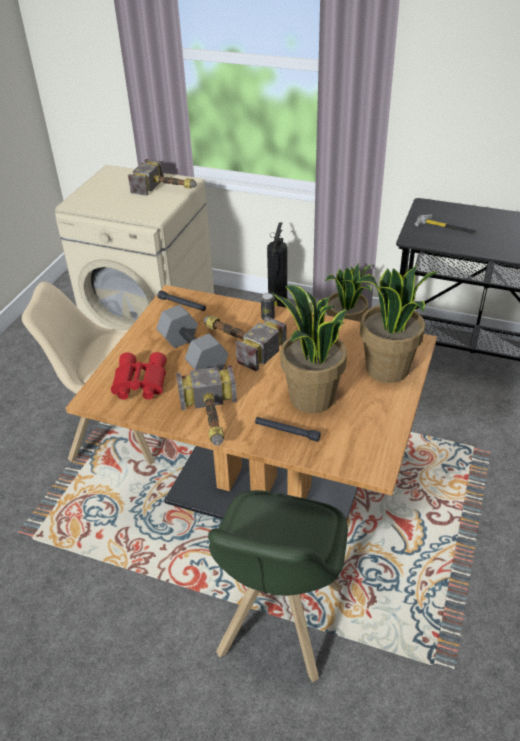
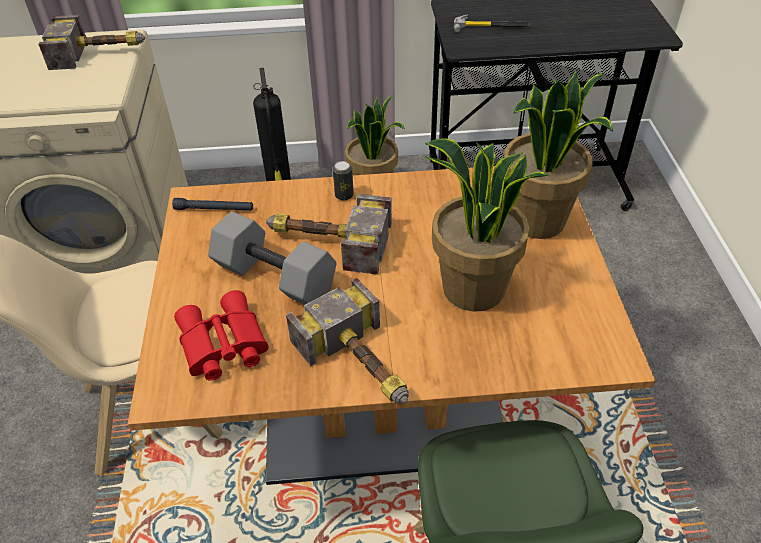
camera: 25 degrees left, 5 degrees up
black flashlight [255,417,321,442] -> none

